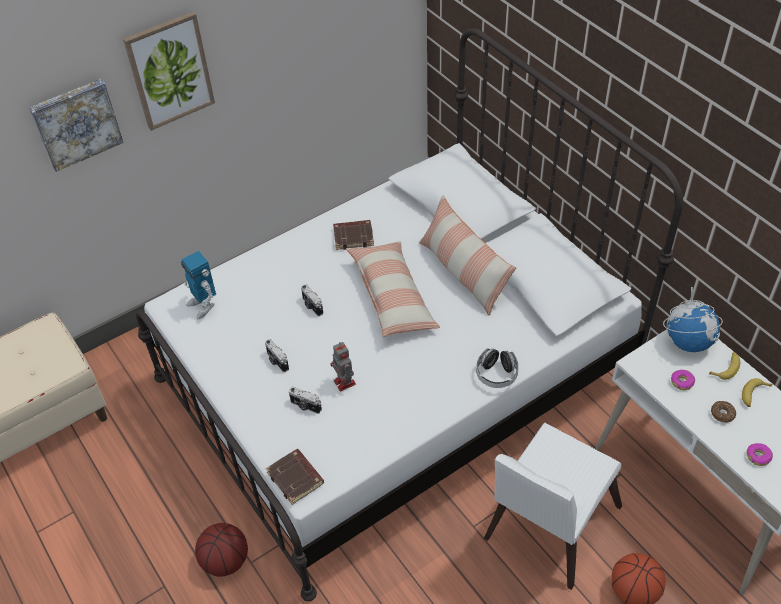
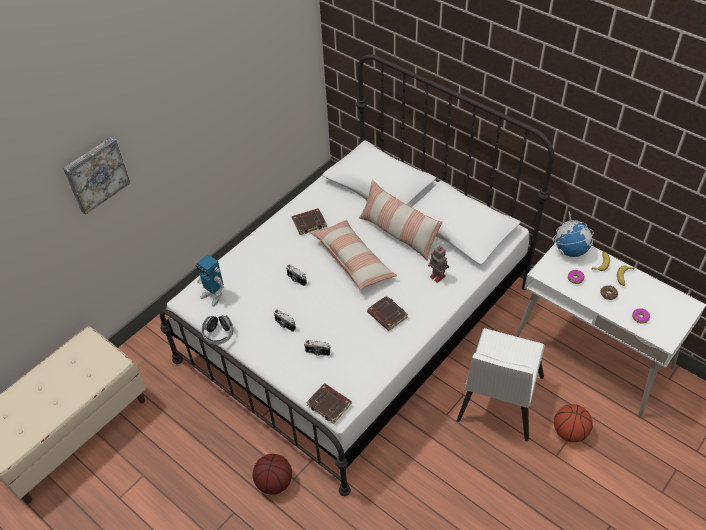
camera: 15 degrees left, 0 degrees up
picture [123,12,215,131] -> none
toy robot [330,342,356,391] -> toy robot moved to [428,246,449,283]
headphones [476,348,519,388] -> headphones moved to [202,315,234,345]
none -> brown book [367,295,408,331]

